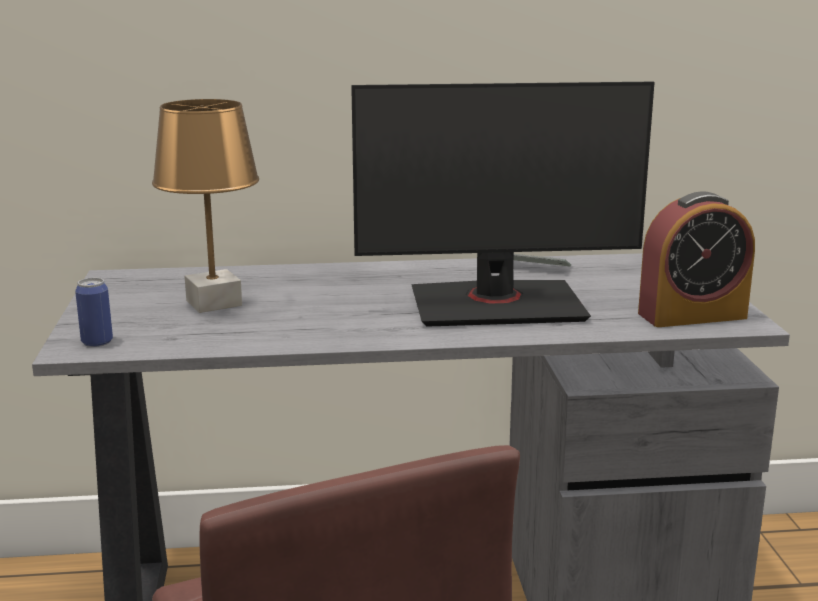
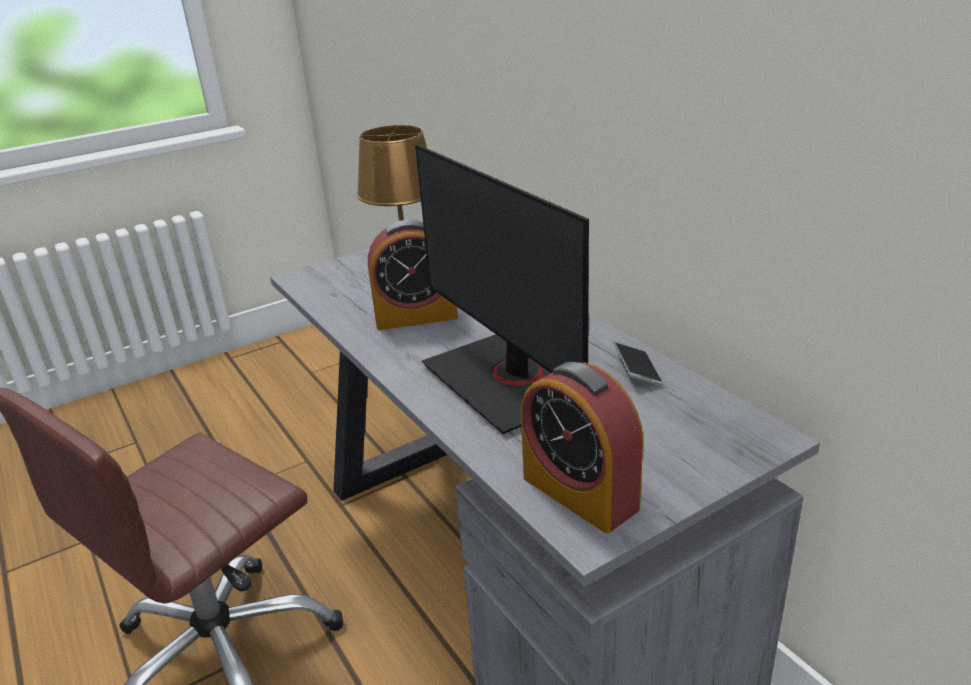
camera: 65 degrees right, 10 degrees up
can [75,278,113,347] -> none
none -> alarm clock [368,220,458,330]

